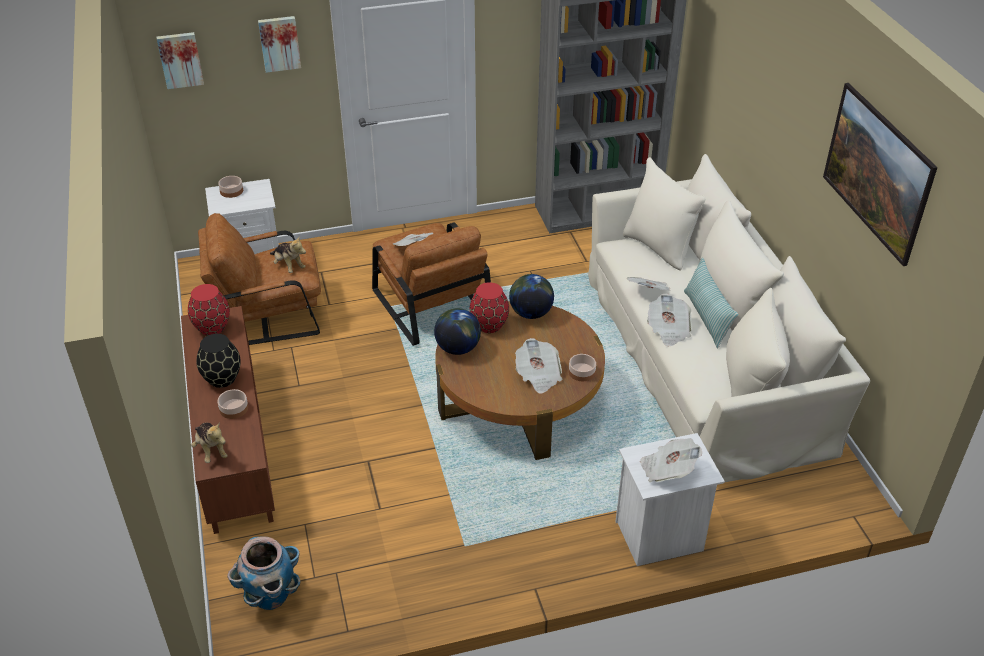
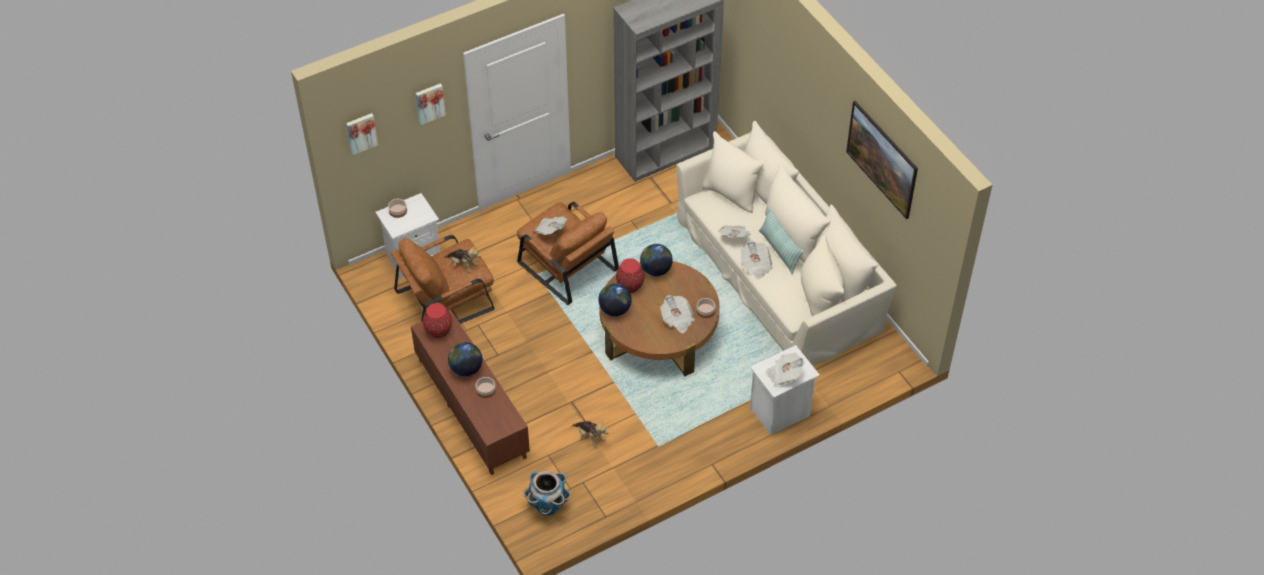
camera: 15 degrees left, 10 degrees up
plush toy [191,422,227,463] -> plush toy moved to [572,421,609,447]
black vase [196,334,241,388] -> globe [448,342,482,377]

